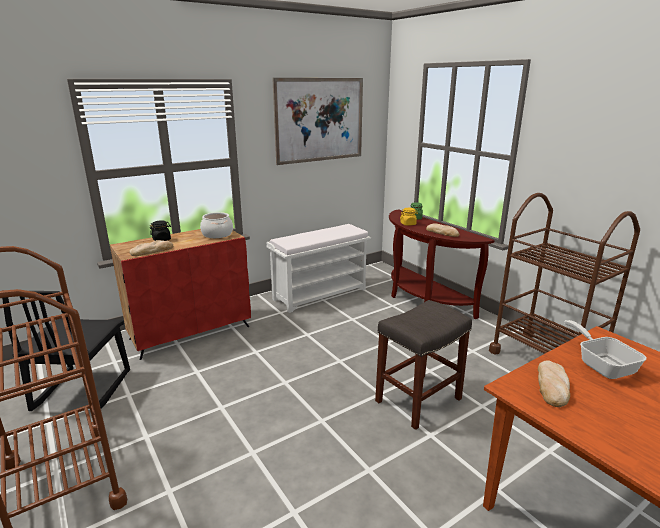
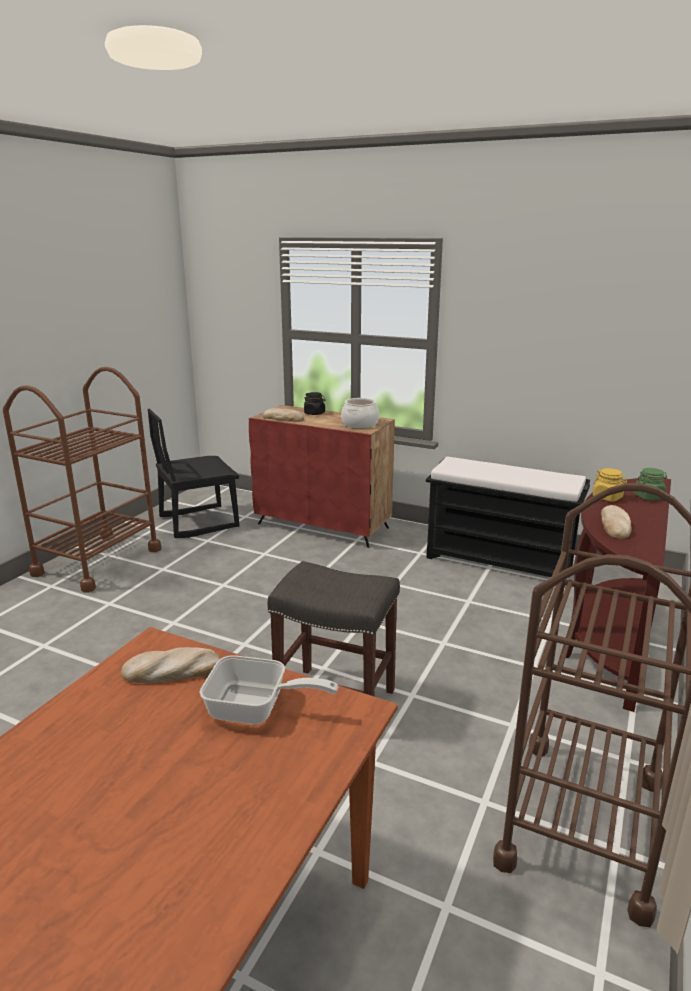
camera: 60 degrees right, 0 degrees up
white bench [266,224,371,313] -> black bench [426,457,590,587]
picture [272,78,363,165] -> none
frying pan [564,320,646,379] -> frying pan turned 60 degrees clockwise [200,655,338,725]

